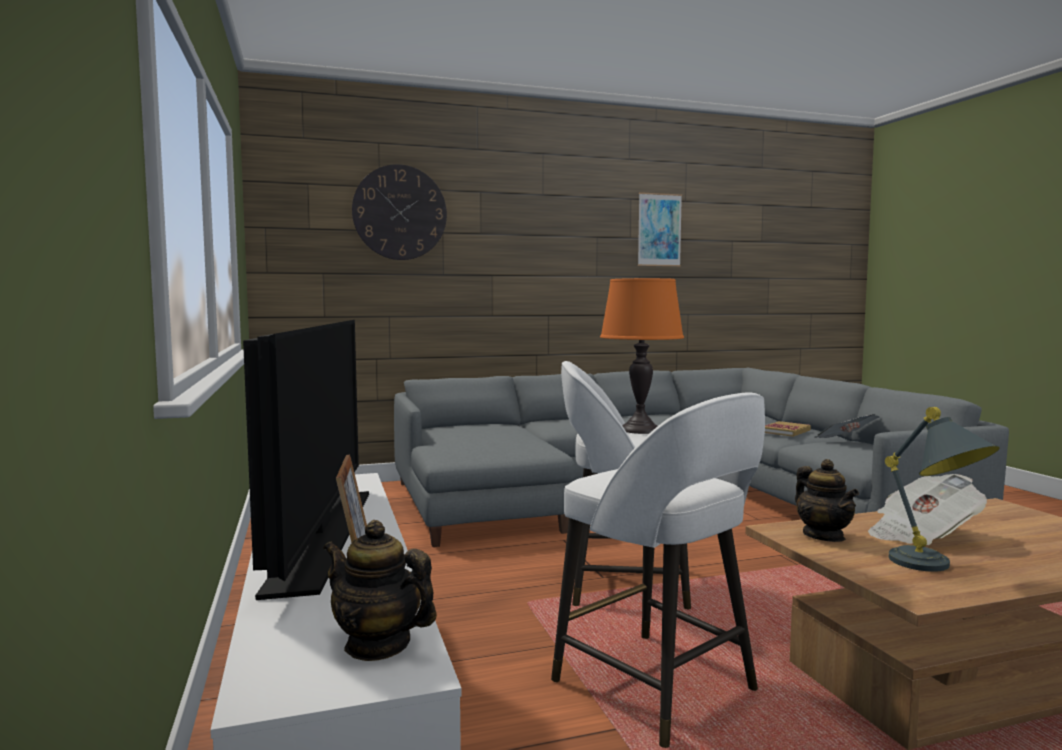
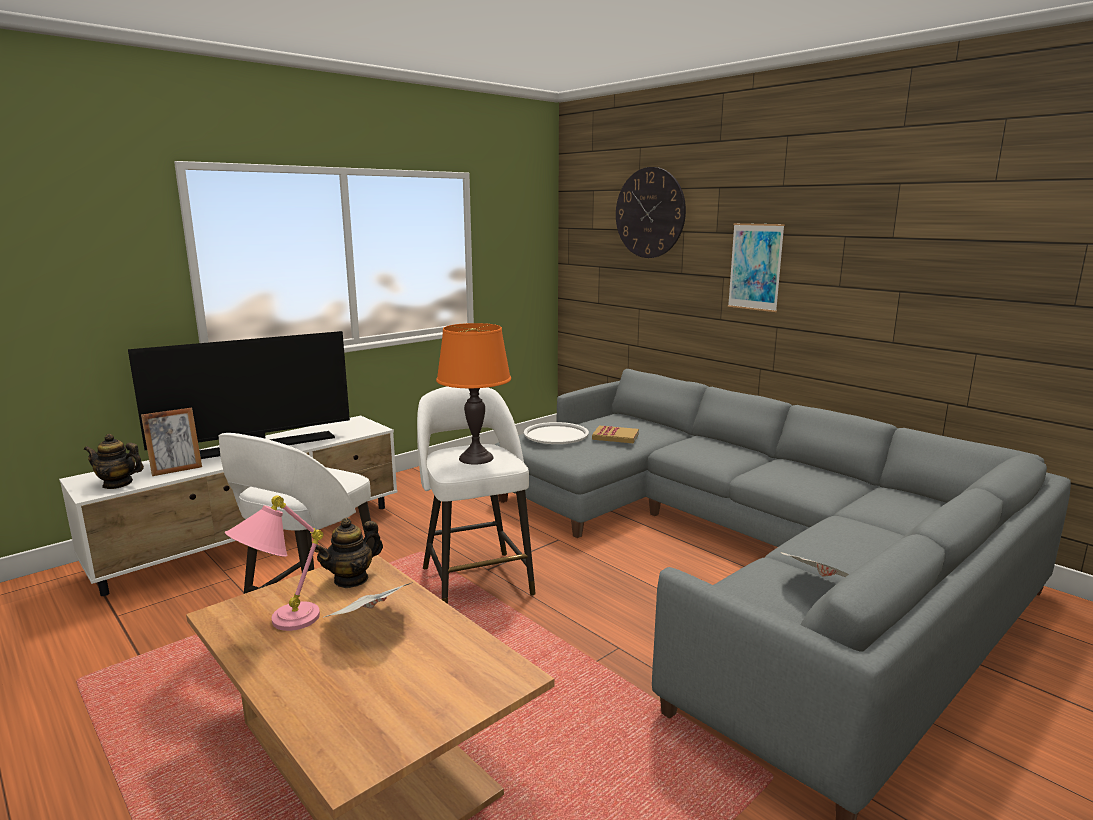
camera: 65 degrees right, 10 degrees up
teapot [323,520,437,661] -> teapot turned 90 degrees counterclockwise [84,434,144,489]
picture [638,192,682,266] -> picture moved to [728,223,785,312]
book [765,421,811,437] -> book moved to [592,425,639,443]
grey table lamp [885,407,1000,572] -> pink table lamp [225,495,323,631]
none -> white tray [524,422,589,444]

